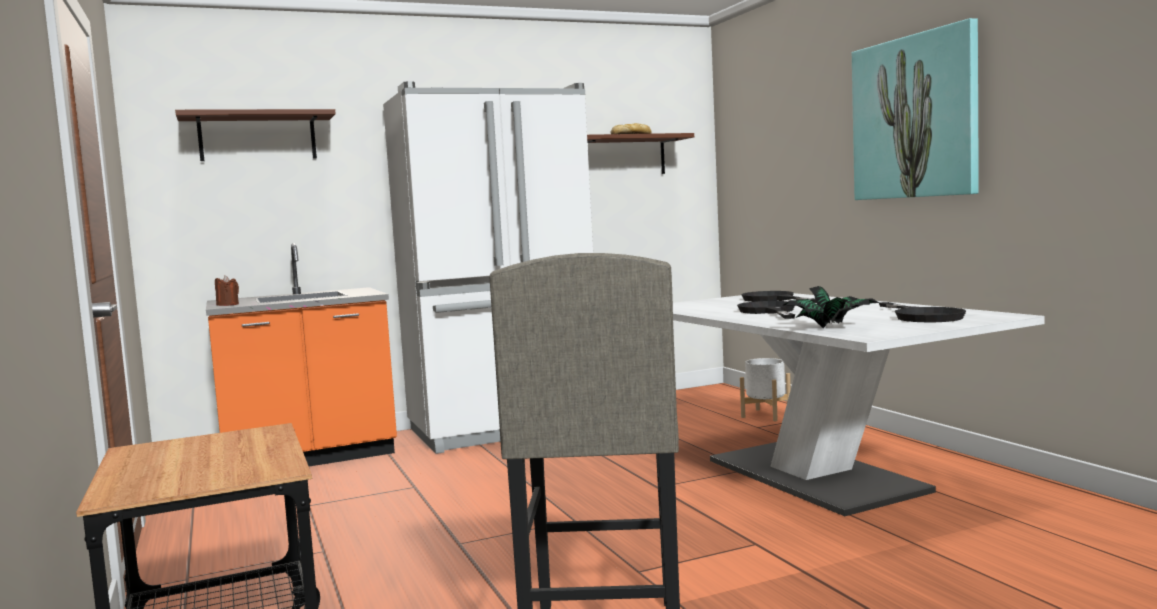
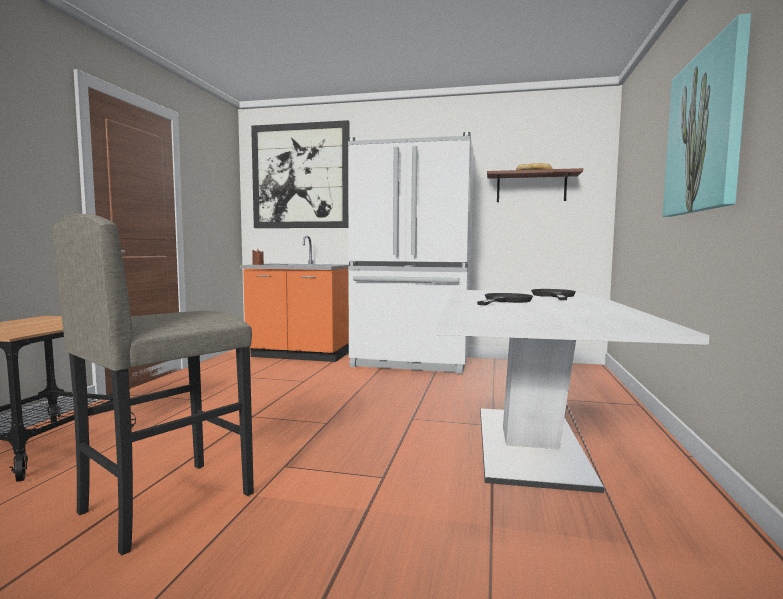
camera: 35 degrees right, 0 degrees up
brown shelf [175,109,336,161] -> picture [251,120,350,228]
white planter [740,358,791,421] -> none
potted plant [782,286,880,328] -> none
black frying pan [879,302,966,322] -> none

